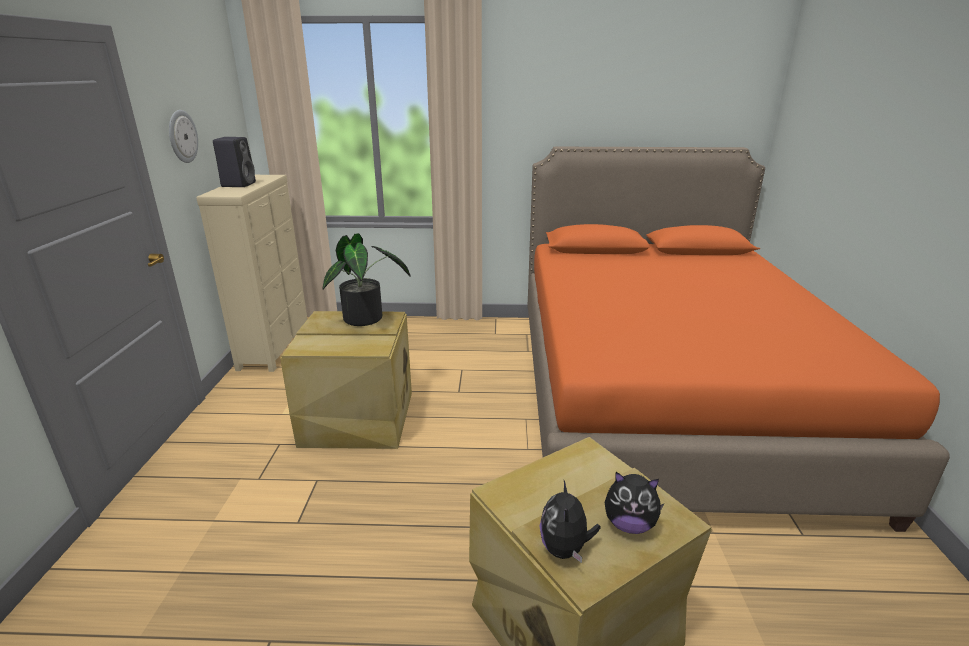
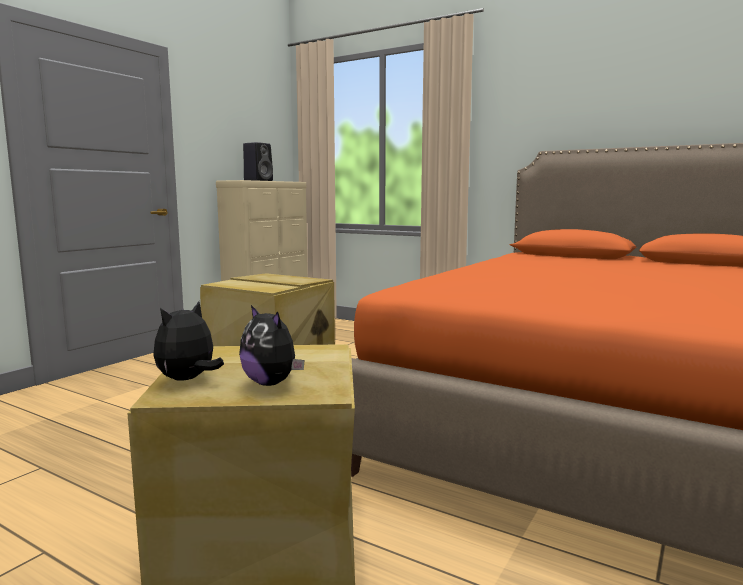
camera: 30 degrees right, 15 degrees down
wall clock [169,110,198,163] -> none
potted plant [322,233,411,326] -> none

